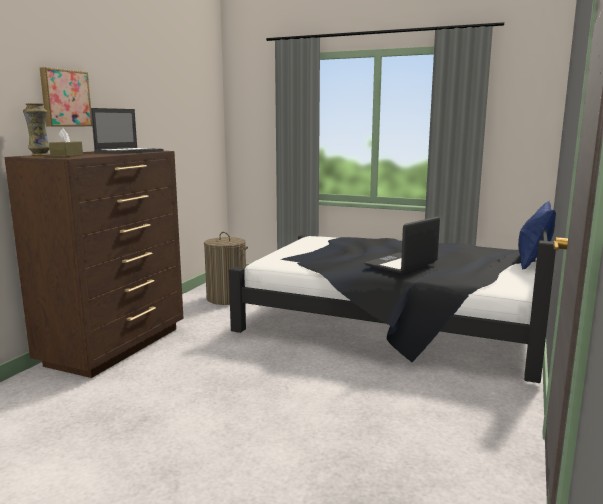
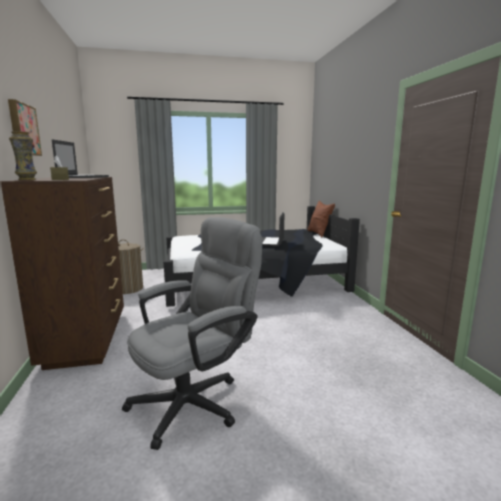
camera: 35 degrees left, 0 degrees up
blue pillow [518,201,556,269] -> brown pillow [307,201,335,237]
none -> grey office chair [122,217,262,450]

